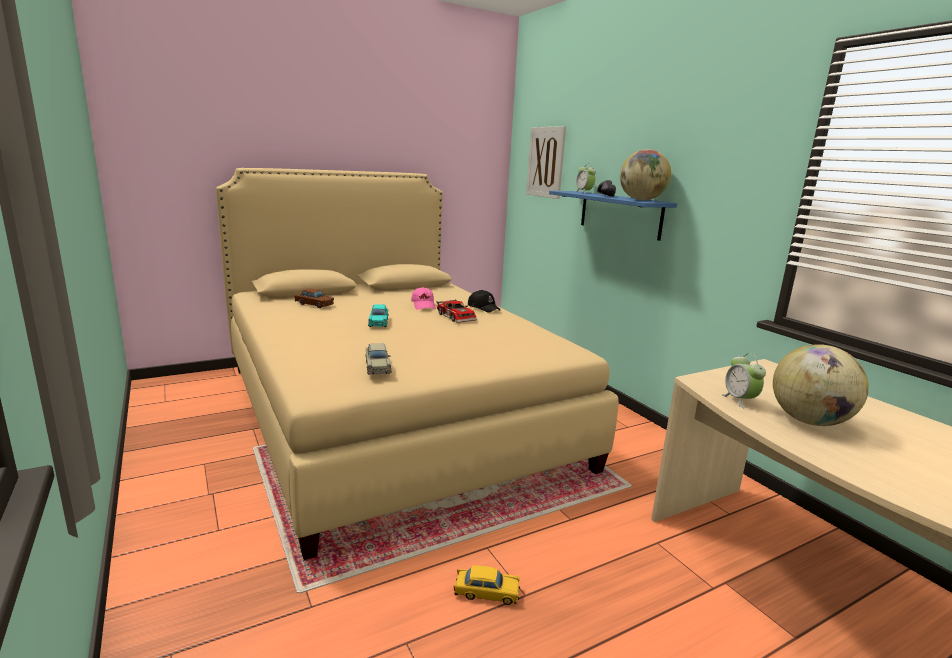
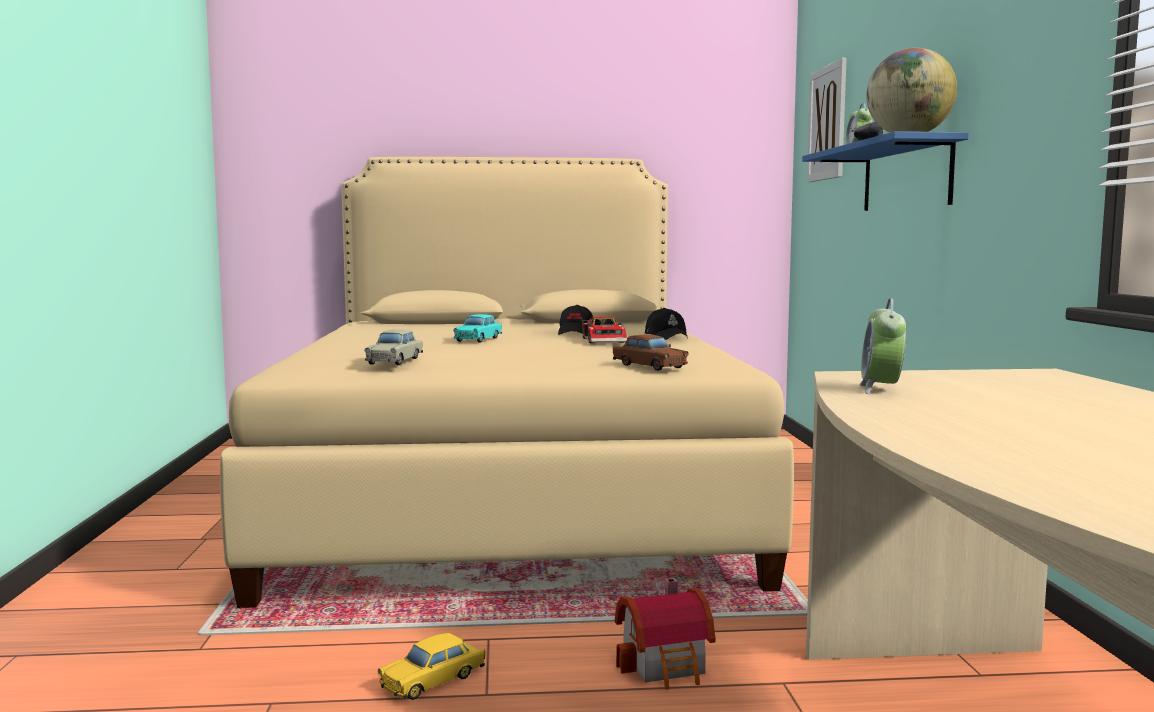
camera: 25 degrees right, 10 degrees down
brown toy car [294,289,334,308] -> brown toy car moved to [613,334,689,371]
pink cap [411,287,436,310] -> black cap [558,305,594,335]
yellow toy car [454,565,520,605] -> yellow toy car turned 105 degrees clockwise [378,633,485,700]
globe [773,344,869,426] -> none
none -> toy house [615,578,716,690]

